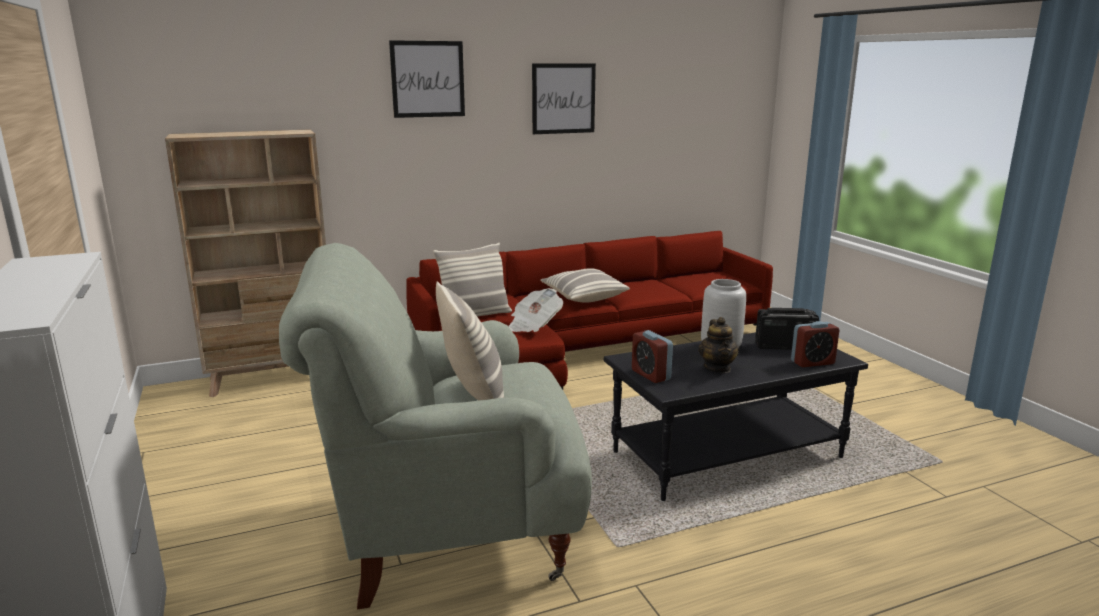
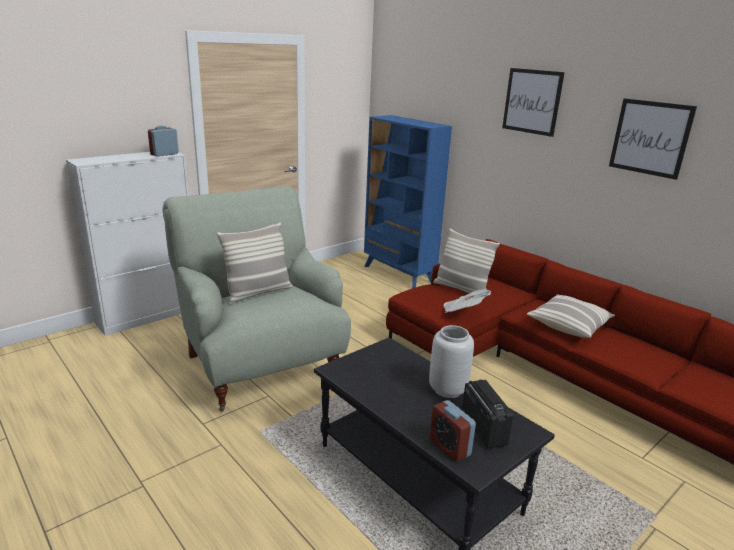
camera: 70 degrees right, 5 degrees up
beige bookcase [165,129,326,397] -> blue bookcase [364,115,452,288]
alarm clock [632,330,673,383] -> alarm clock moved to [148,126,179,157]
teapot [698,317,739,373] -> none

